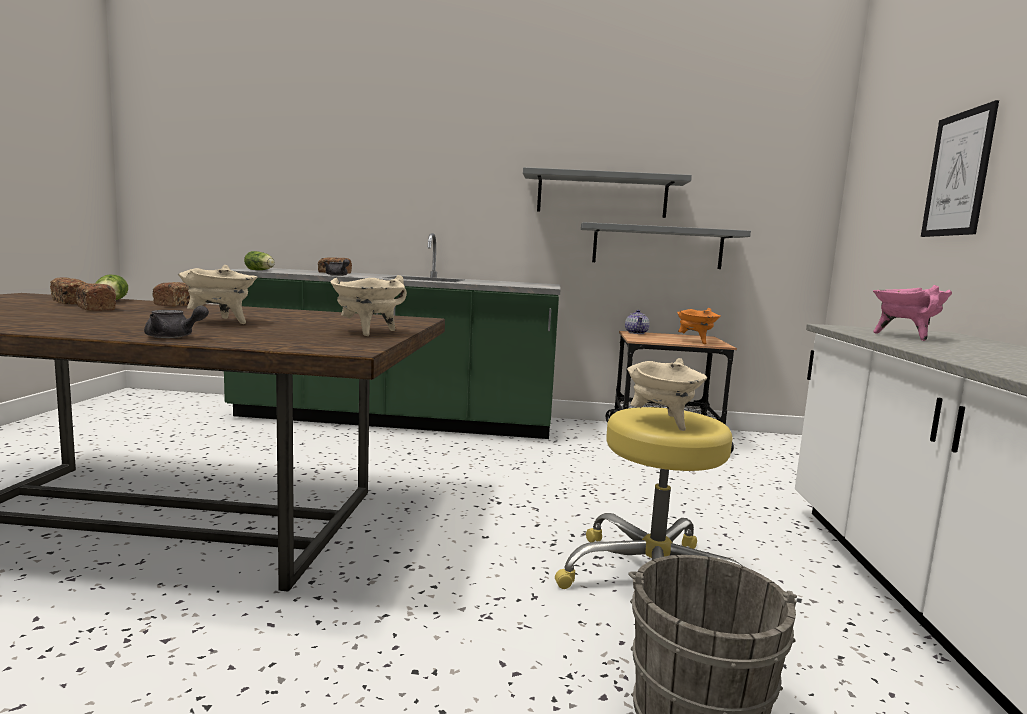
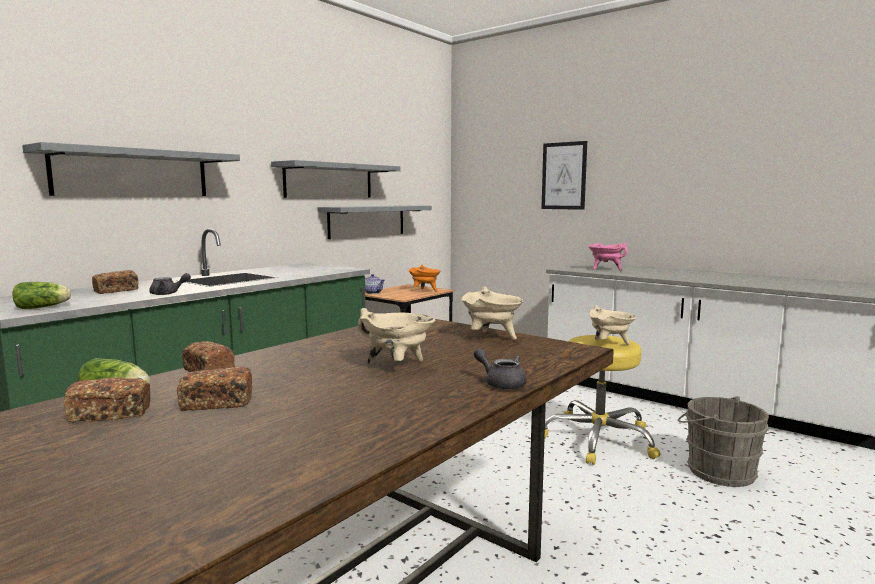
camera: 55 degrees left, 0 degrees up
grey teapot [144,305,209,338] -> grey teapot turned 90 degrees counterclockwise [474,348,526,390]
none -> grey shelf [22,142,240,196]

